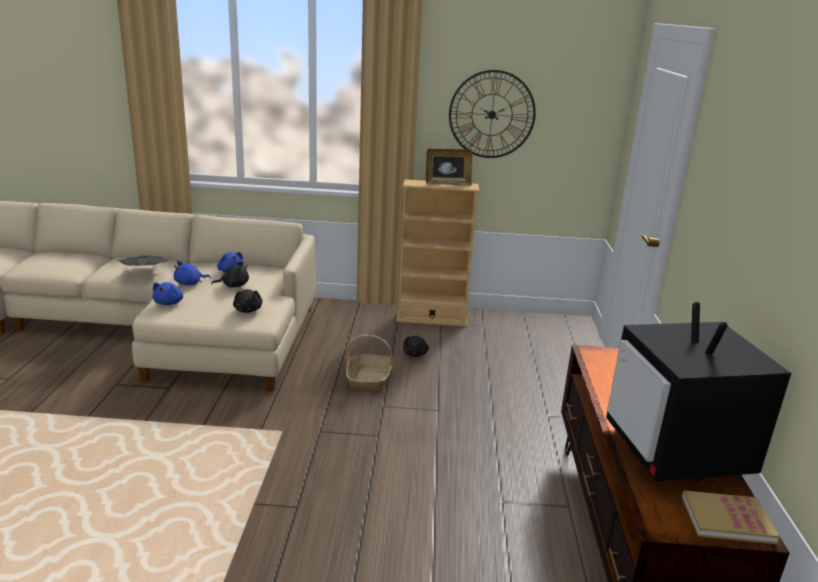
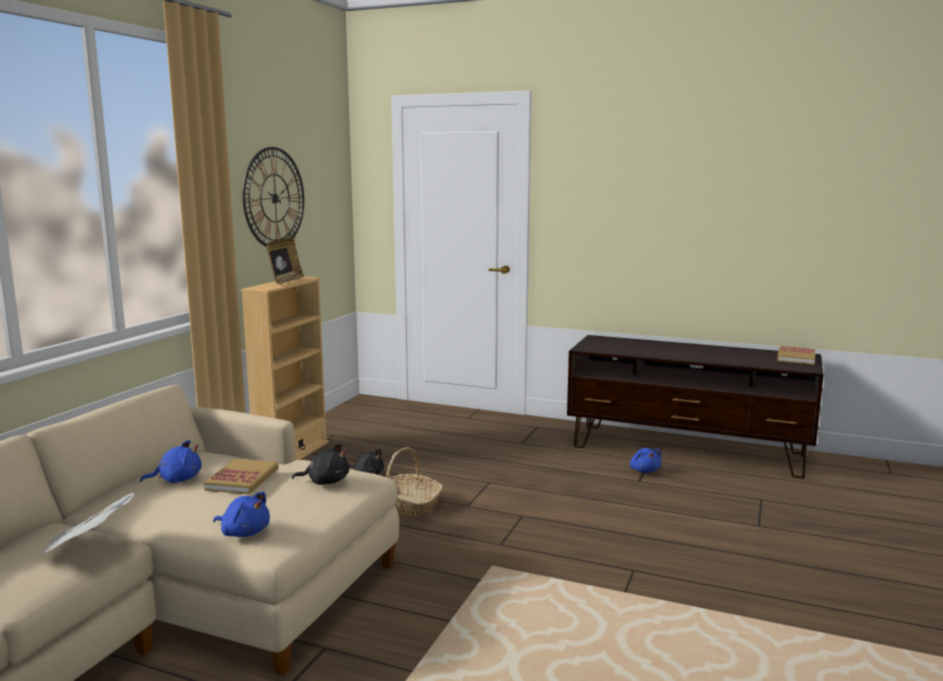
camera: 70 degrees left, 10 degrees down
blue plush toy [174,261,211,286] -> blue plush toy moved to [630,448,661,473]
black plush toy [211,262,249,288] -> book [204,459,279,494]
television [606,302,791,482] -> none

